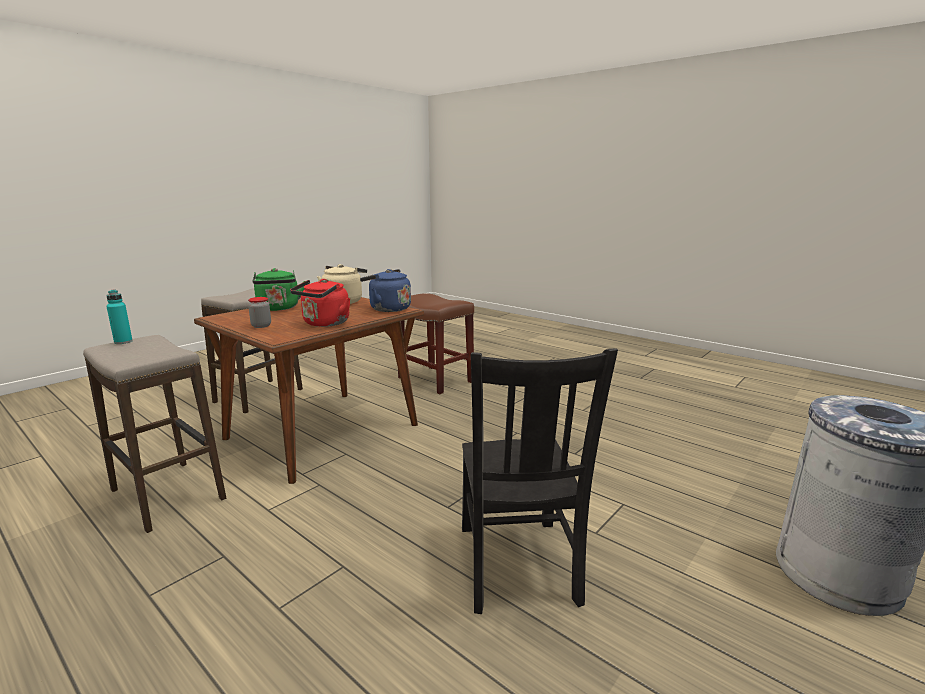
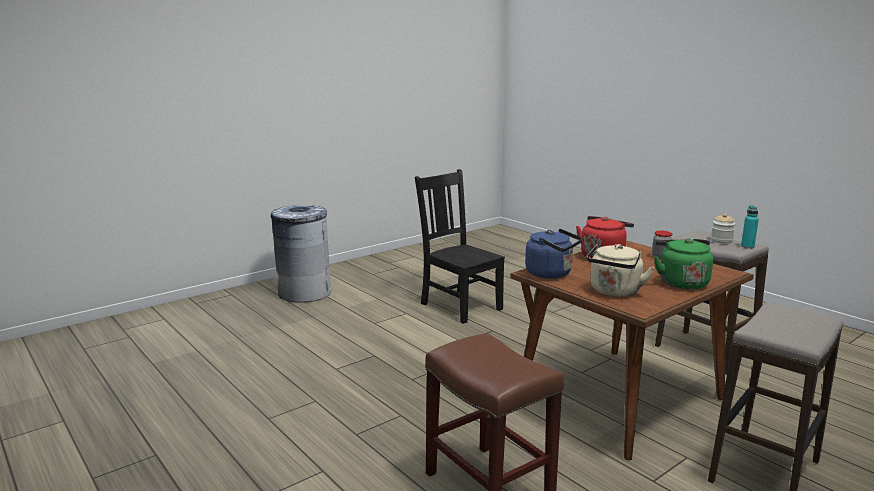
camera: 170 degrees left, 0 degrees up
black chair [462,348,618,614] -> black chair turned 45 degrees counterclockwise [415,169,505,324]
none -> jar [711,213,735,244]

